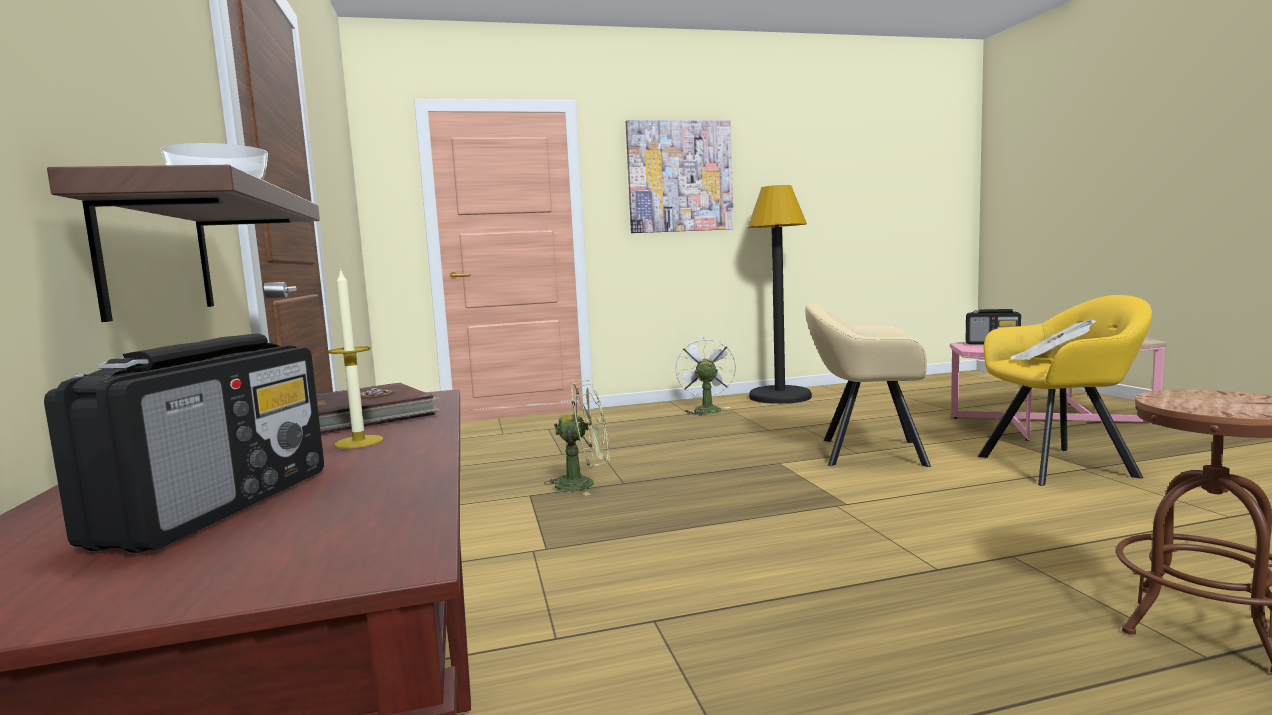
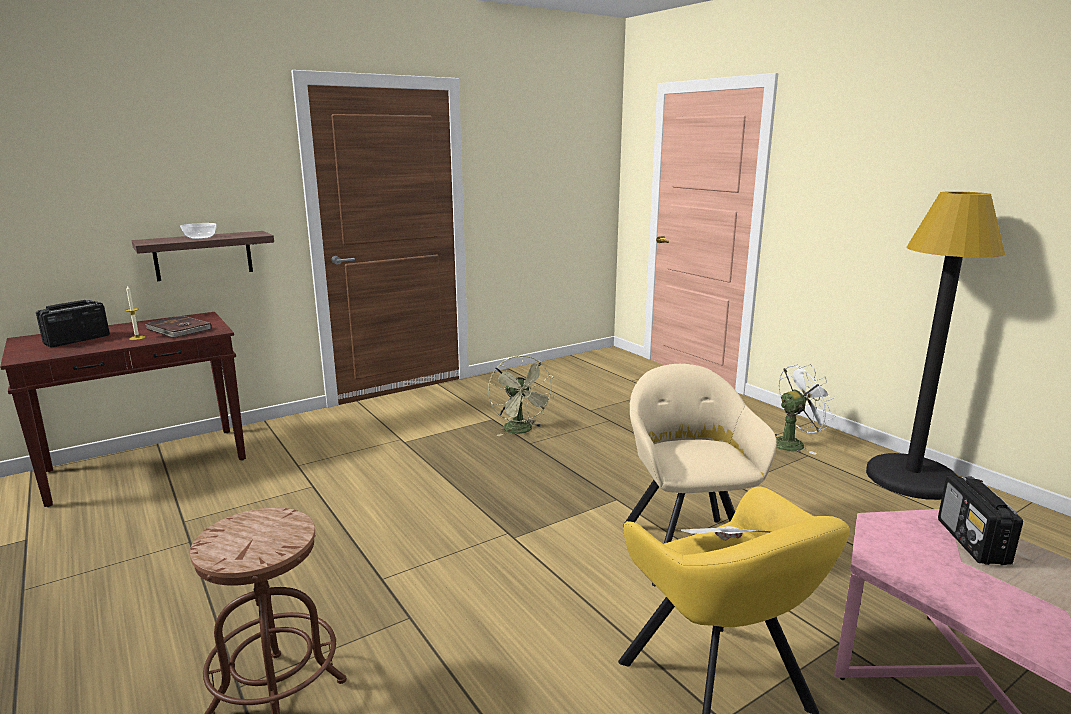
camera: 70 degrees right, 10 degrees up
radio [44,334,324,553] -> radio turned 135 degrees clockwise [36,300,110,347]
picture [626,120,734,233] -> none

